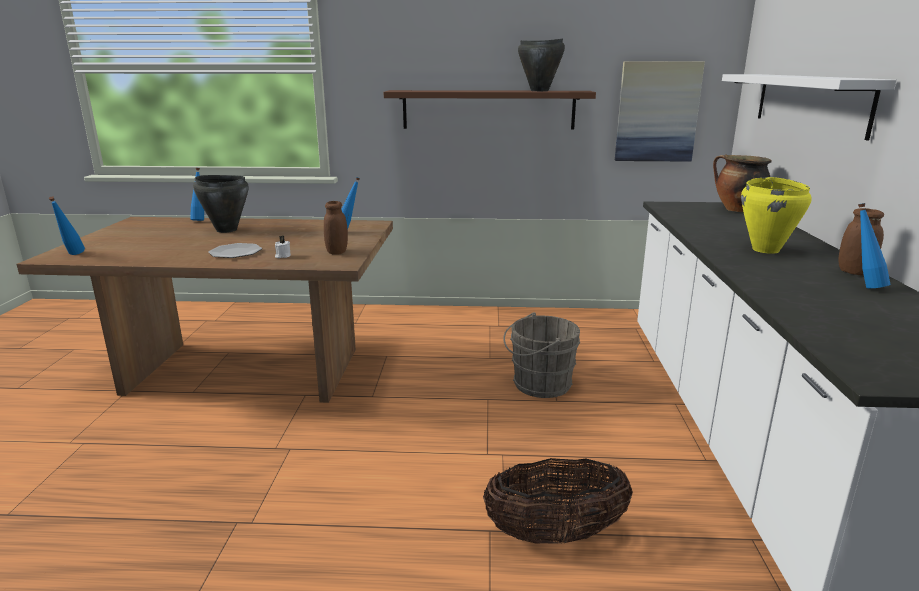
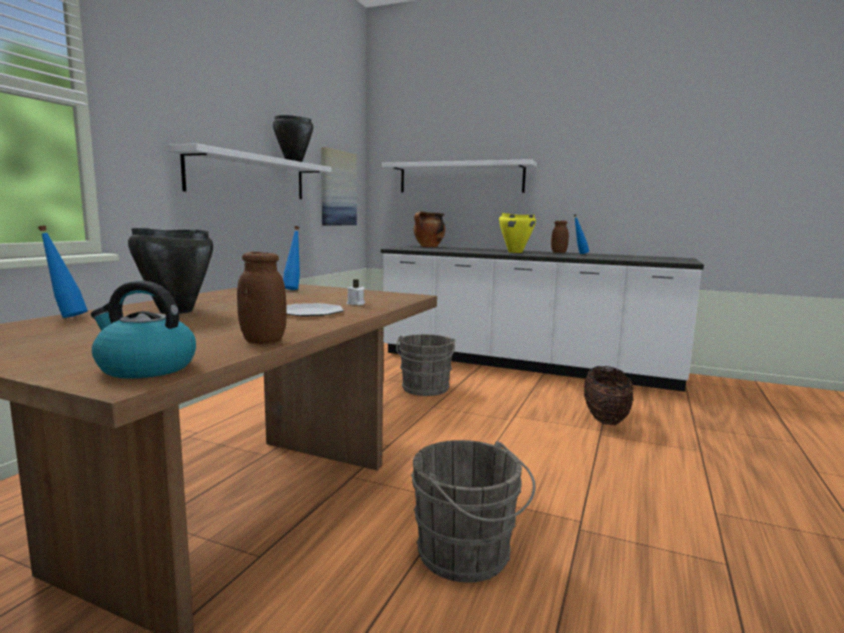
camera: 70 degrees left, 10 degrees down
blue bottle [49,196,85,255] -> kettle [91,281,196,379]
brown jar [324,201,348,255] -> brown jar moved to [237,252,287,344]
brown shelf [384,90,596,130] -> white shelf [167,143,331,199]
none -> grey bucket [411,440,536,583]

